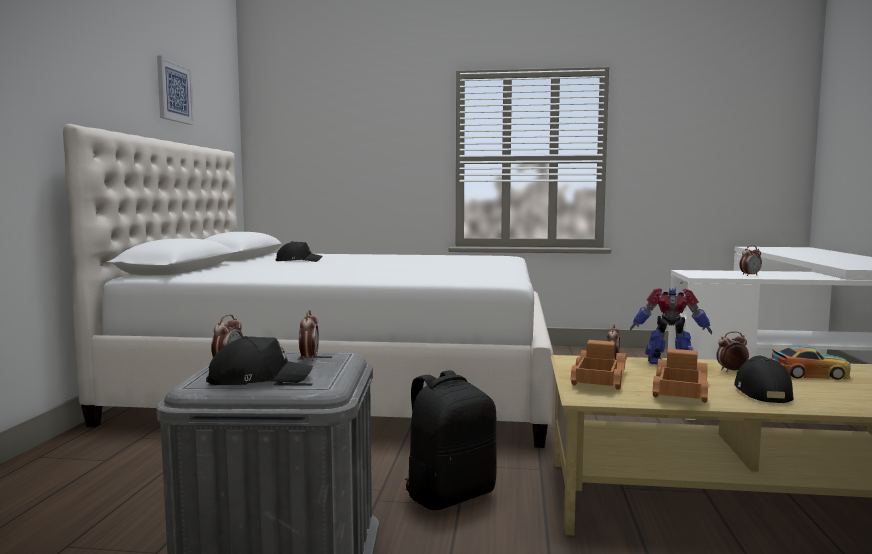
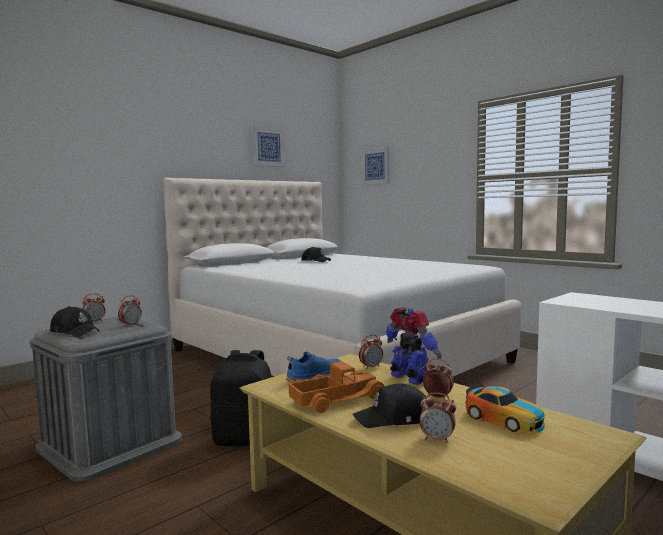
camera: 40 degrees right, 0 degrees up
toy truck [570,340,627,390] -> blue shoe [286,351,341,383]
black cap [734,356,794,403] -> black cap turned 150 degrees counterclockwise [353,383,426,428]
alarm clock [739,245,762,276] -> alarm clock moved to [420,392,456,443]
none -> picture [361,146,389,185]

